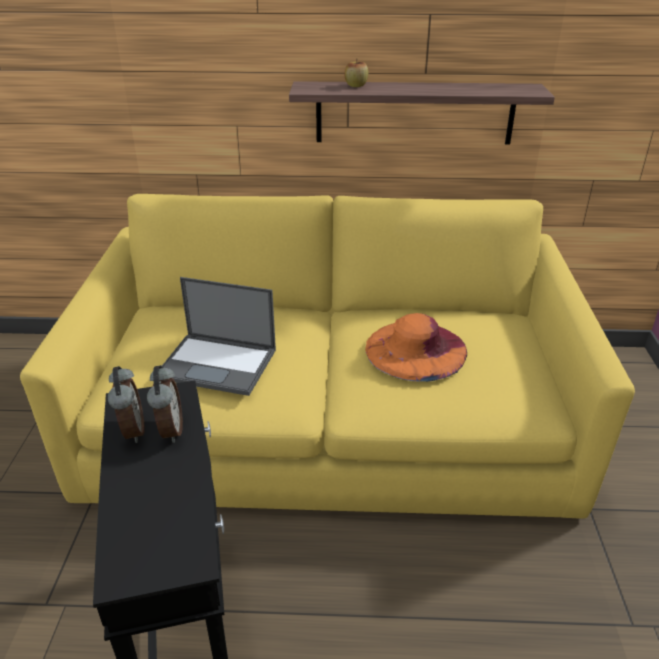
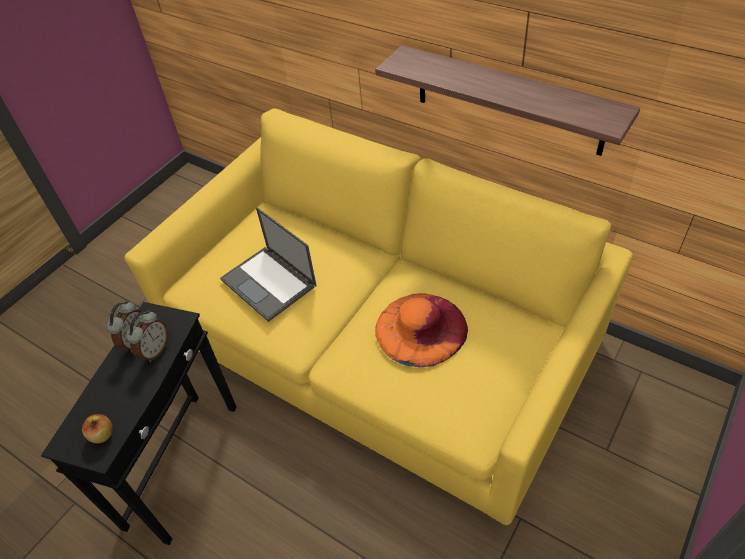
camera: 35 degrees right, 15 degrees up
apple [345,61,368,87] -> apple moved to [82,414,113,443]

